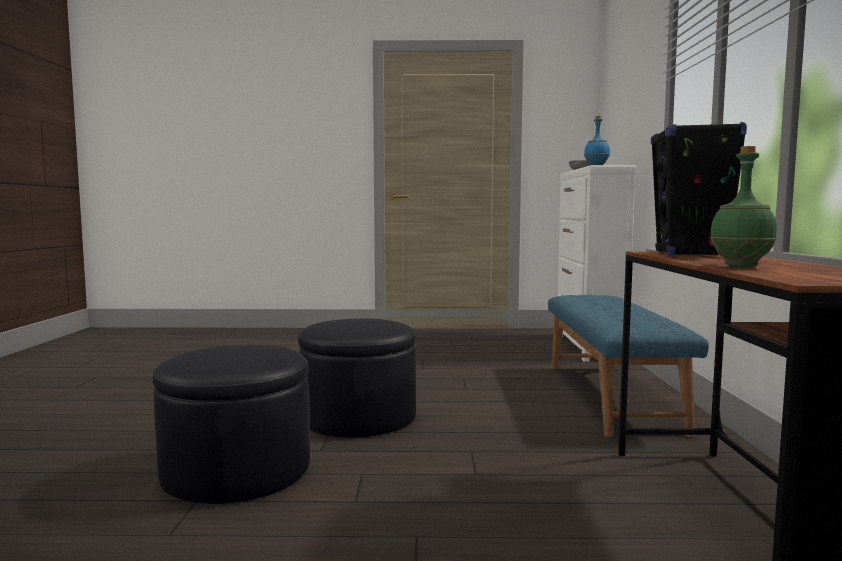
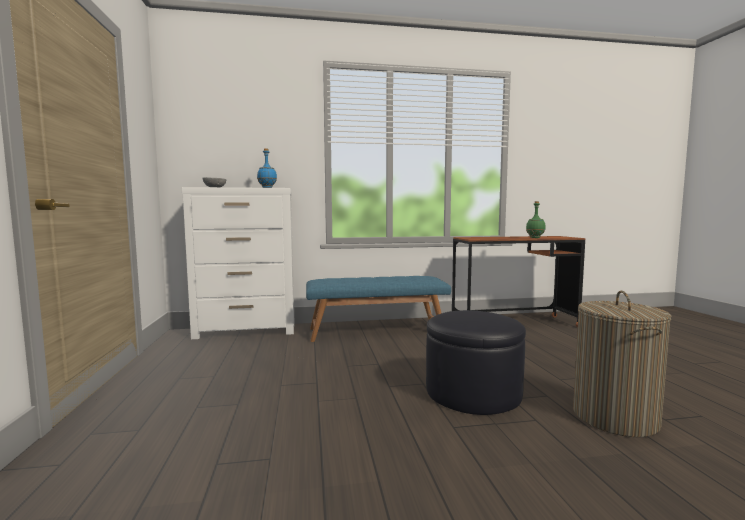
camera: 100 degrees left, 0 degrees up
black ottoman [153,345,310,504] -> laundry basket [573,291,671,437]
black speaker [651,122,747,256] -> none

